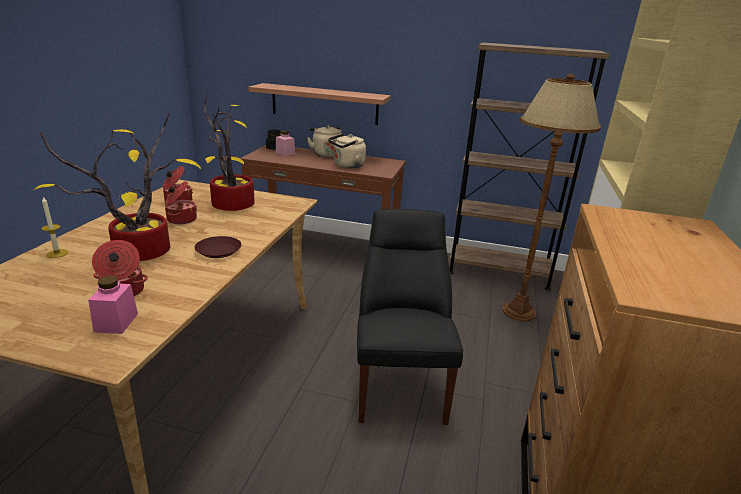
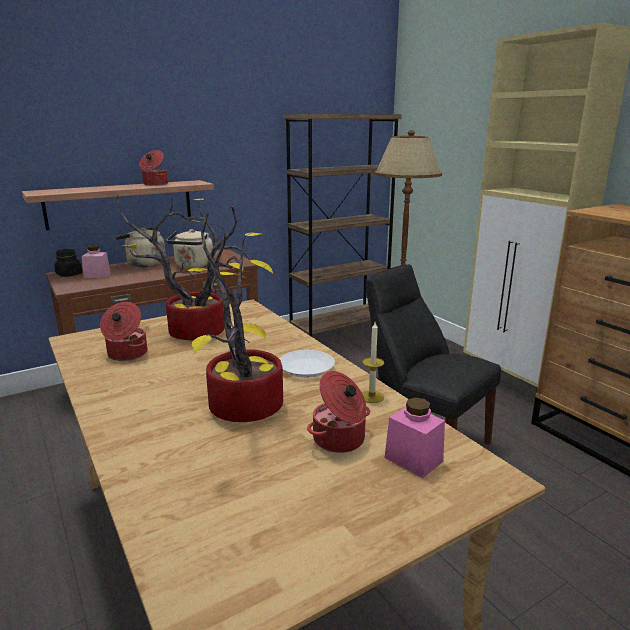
camera: 45 degrees left, 5 degrees down
candle [41,197,68,258] -> candle moved to [362,322,385,403]
cooking pot [165,181,197,224] -> cooking pot moved to [139,150,168,186]
brown plate [194,236,241,258] -> white plate [280,350,335,378]

